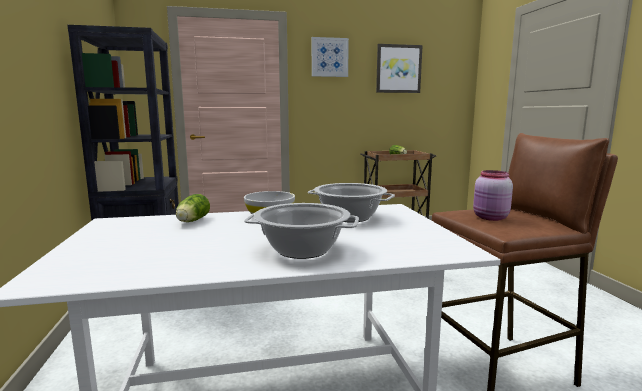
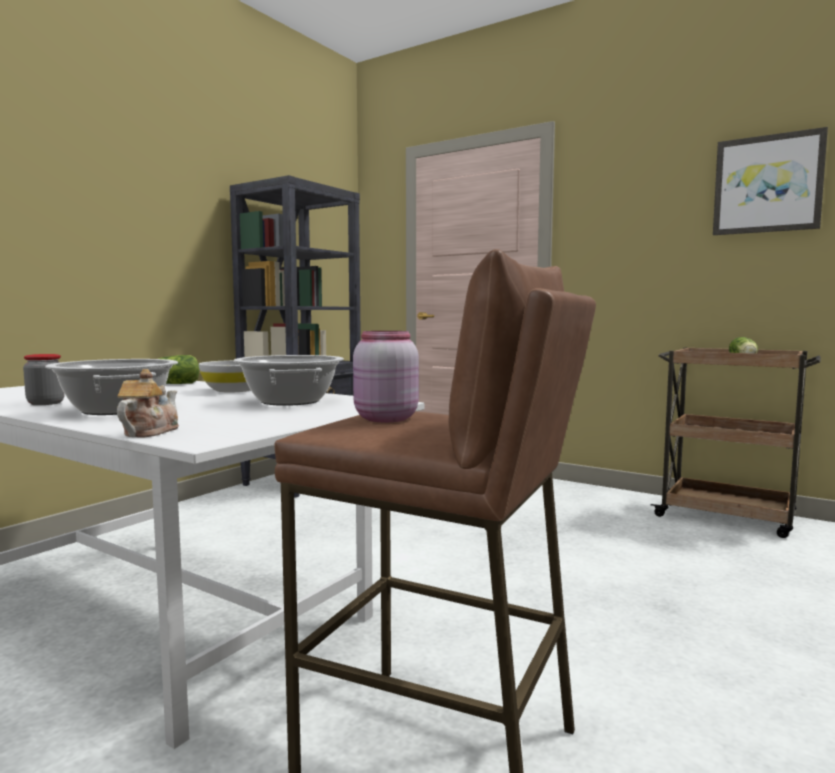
camera: 45 degrees right, 5 degrees down
picture [312,37,349,77] -> none
none -> jar [23,354,65,405]
none -> teapot [117,369,179,437]

